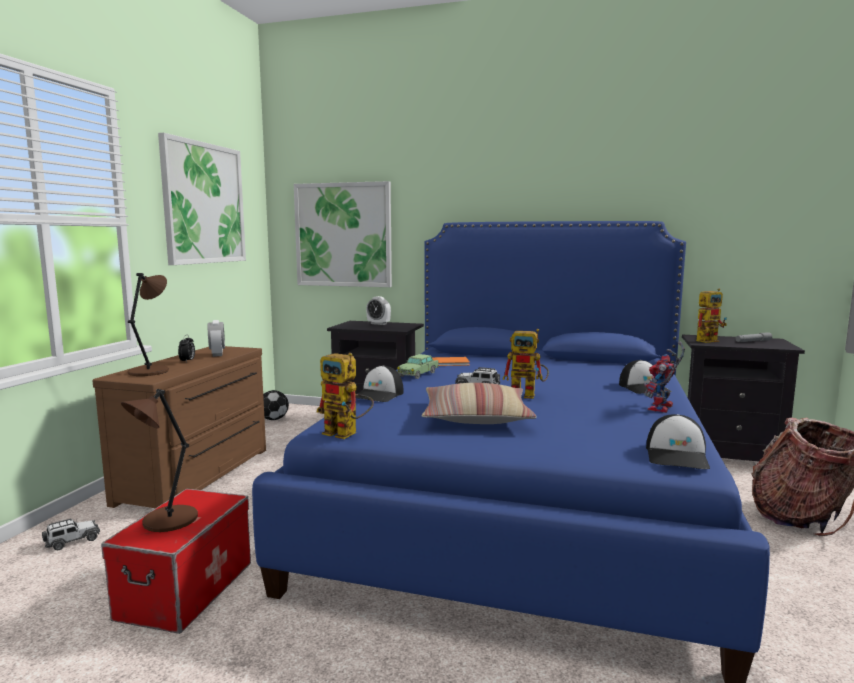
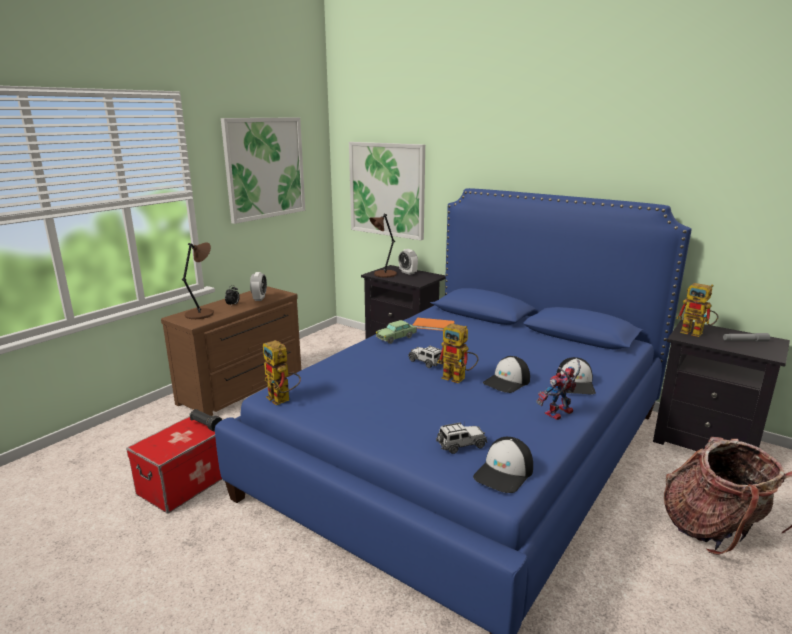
camera: 20 degrees right, 10 degrees up
toy car [42,518,100,550] -> toy car moved to [436,423,487,454]
brown table lamp [121,389,198,532] -> brown table lamp moved to [369,214,397,278]
football [263,390,289,420] -> none
cap [356,365,404,402] -> cap moved to [483,356,530,393]
pillow [422,383,537,424] -> none
toy robot [696,289,727,343] -> toy robot turned 45 degrees clockwise [676,283,718,337]
none -> black flashlight [190,409,222,431]

